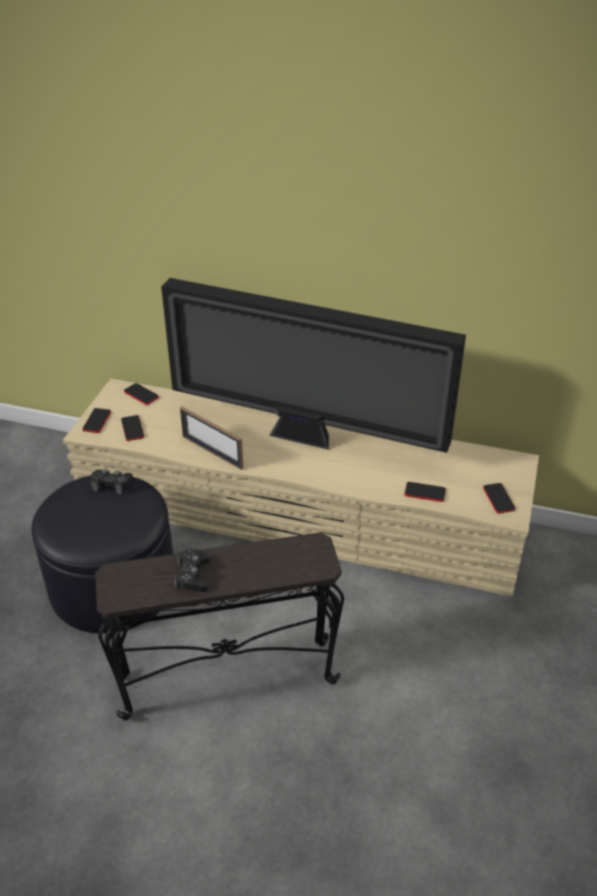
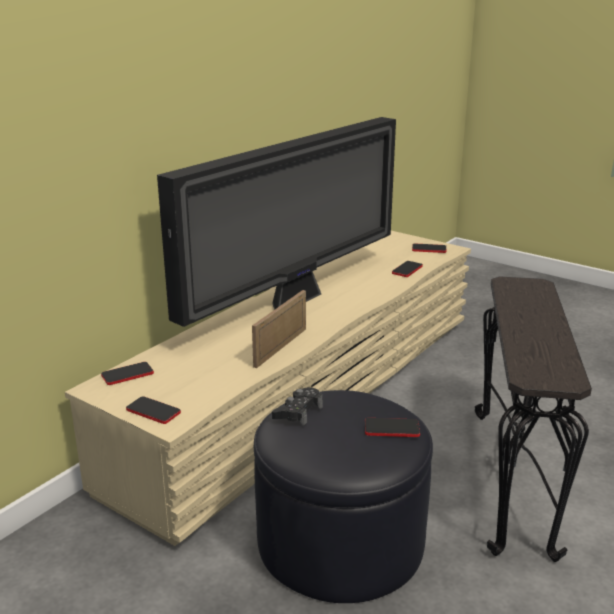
camera: 70 degrees left, 15 degrees down
phone [121,415,144,441] -> phone moved to [365,418,420,437]
black game controller [175,549,210,592] -> none
picture frame [180,407,243,470] -> picture frame turned 150 degrees clockwise [252,290,306,368]

